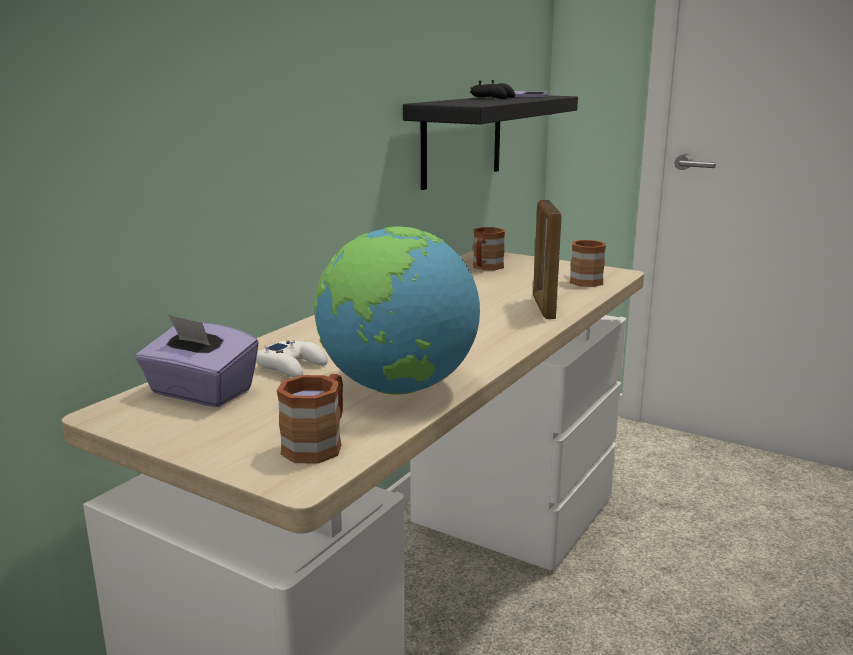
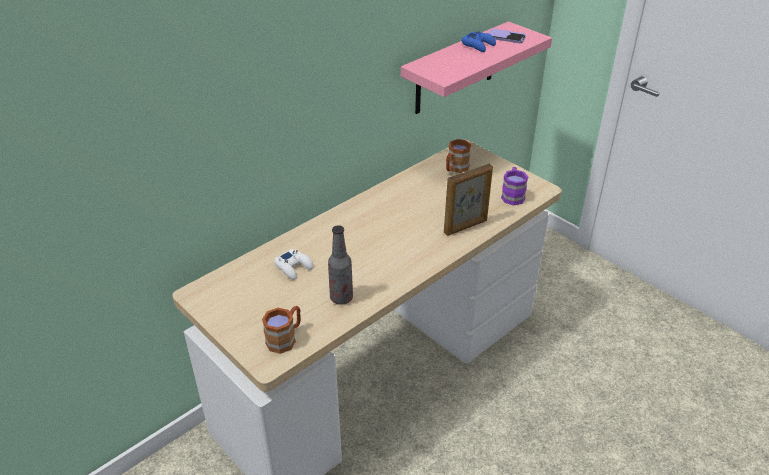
camera: 15 degrees right, 20 degrees up
purple tissue box [136,314,259,407] -> none
globe [314,226,480,394] -> bottle [328,225,353,305]
black shelf [403,96,578,190] -> pink shelf [401,21,552,114]
black game controller [470,80,515,99] -> blue game controller [461,32,496,52]
picture frame [533,200,562,319] -> picture frame turned 135 degrees counterclockwise [444,164,493,236]
brown mug [570,240,606,287] -> purple mug [501,167,528,205]

